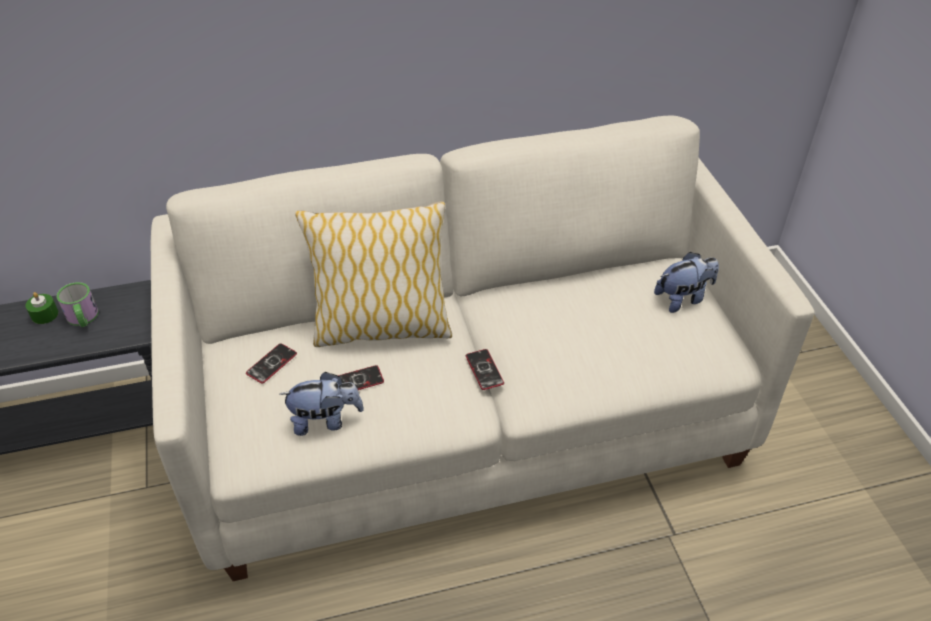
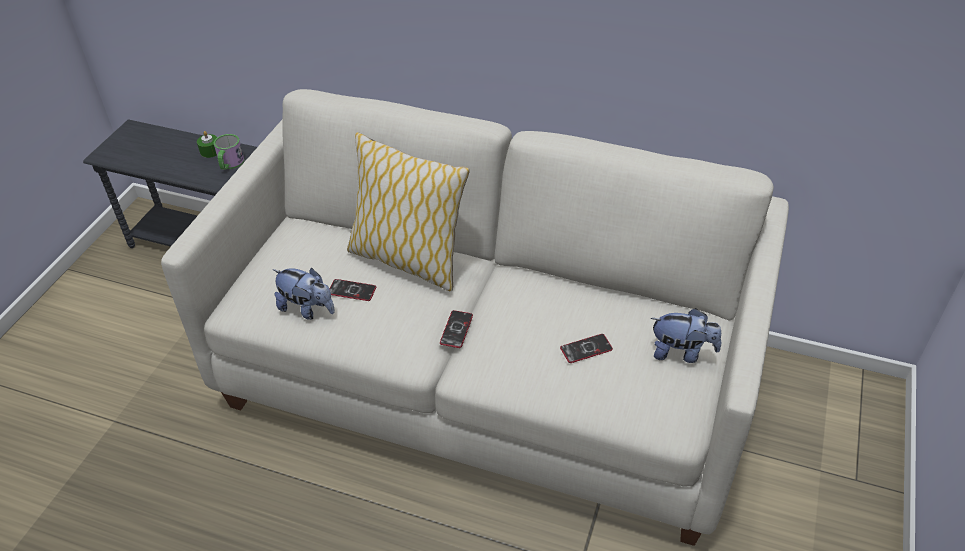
camera: 35 degrees right, 0 degrees up
phone [246,343,297,384] -> phone moved to [560,334,613,363]

